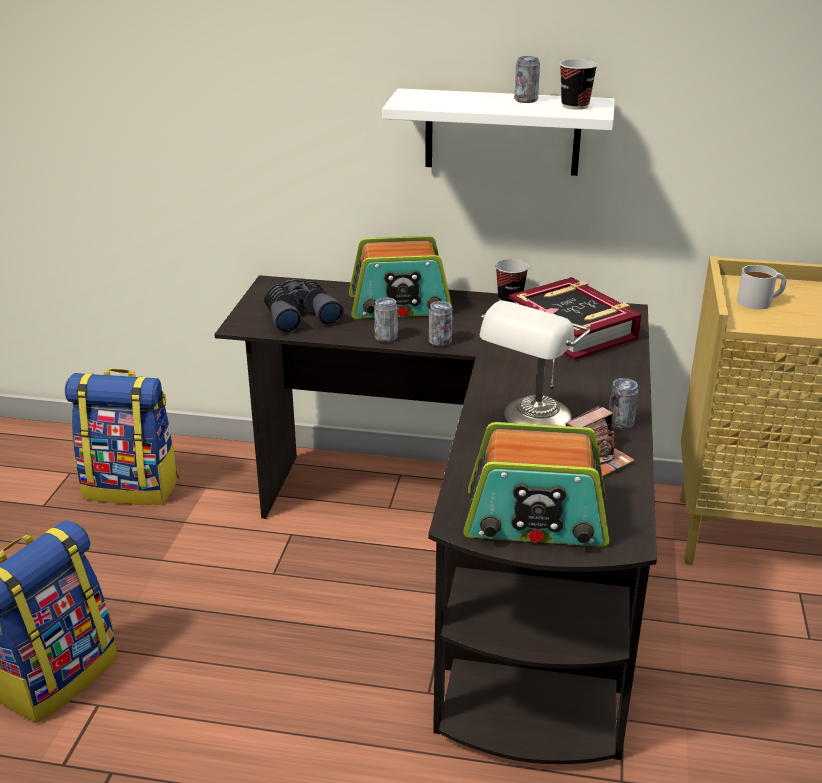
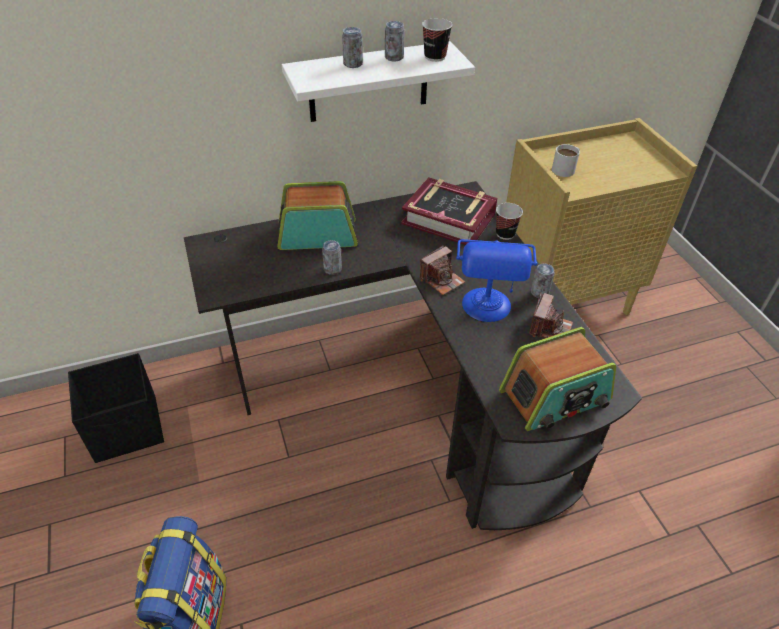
camera: 30 degrees left, 15 degrees up
backpack [65,369,179,505] -> black storage box [68,353,164,463]
grey binoculars [264,279,344,334] -> none
radio [349,236,453,319] -> radio turned 150 degrees counterclockwise [277,181,358,250]
can [429,301,453,347] -> can moved to [342,27,363,68]
white table lamp [480,301,590,426] -> blue table lamp [456,239,537,322]
cup [495,259,529,303] -> cup moved to [496,203,523,240]
none -> camera [420,245,465,295]

